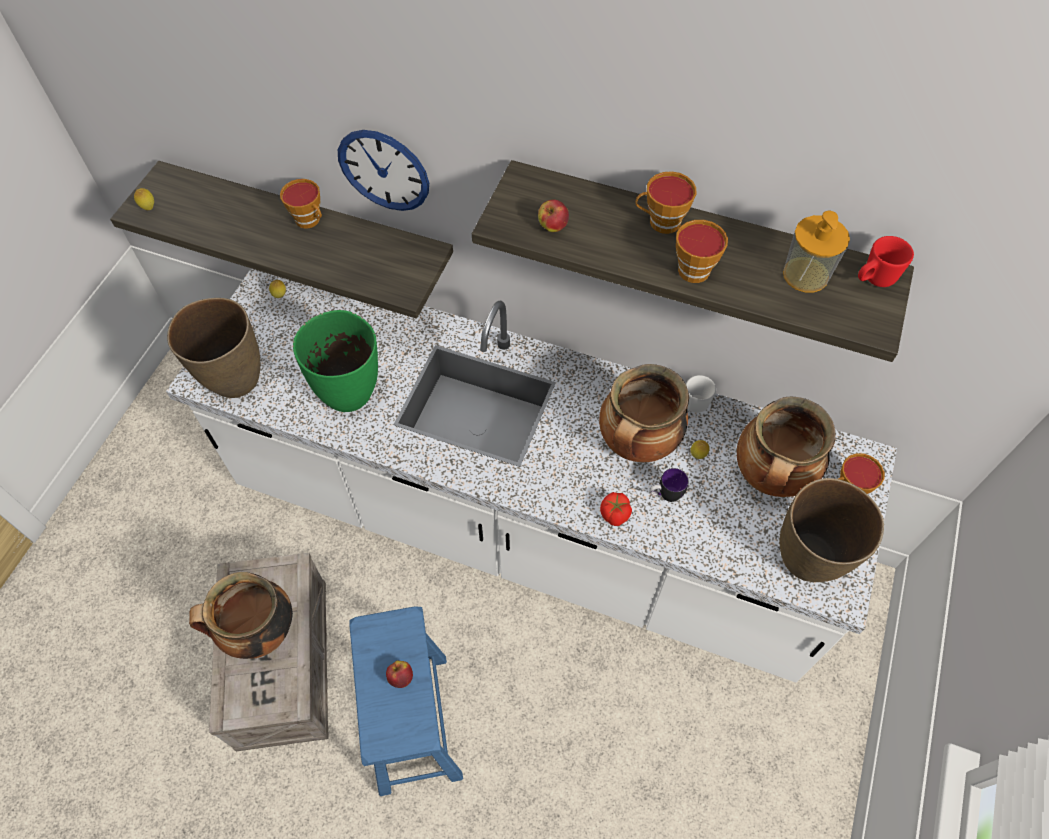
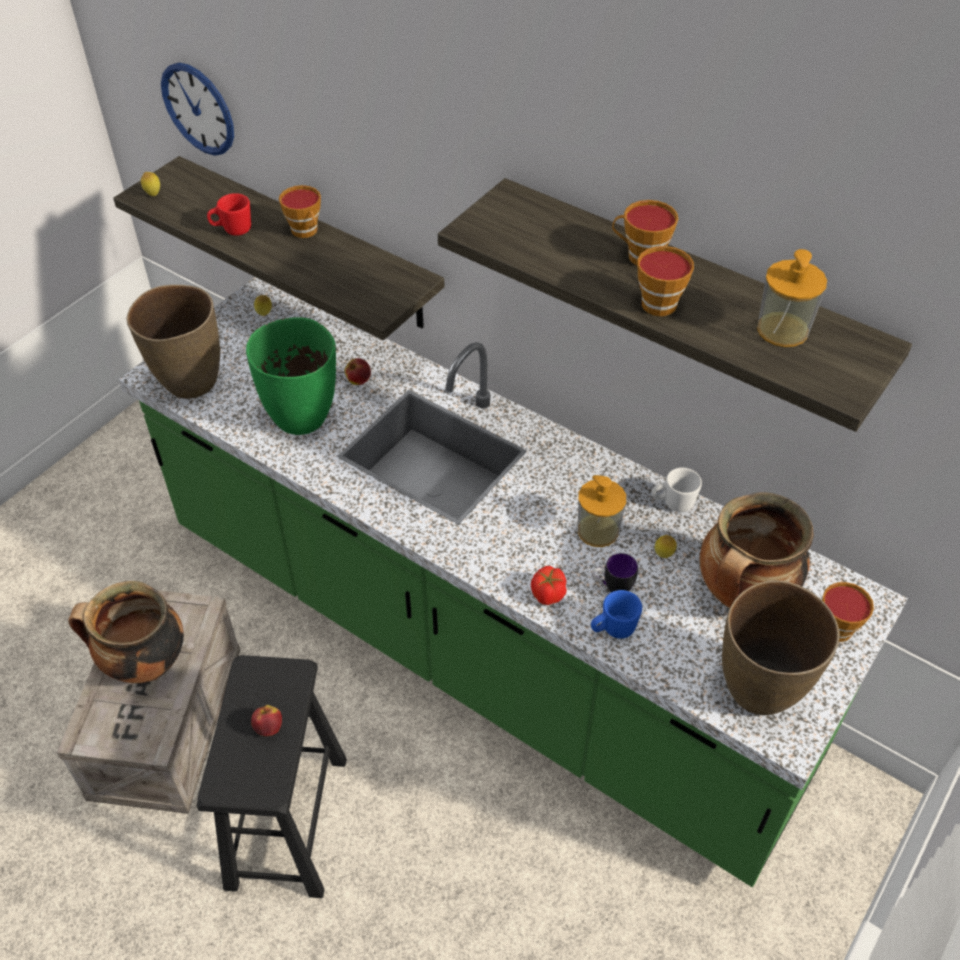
camera: 15 degrees right, 10 degrees down
white counter [166,268,897,683] -> green counter [119,277,908,887]
wall clock [338,130,429,211] -> wall clock moved to [161,63,234,156]
blue stool [350,606,463,796] -> black stool [197,655,347,898]
apple [538,200,569,232] -> apple moved to [345,358,371,385]
cooking pot [599,364,689,462] -> soap dispenser [578,475,626,547]
red mug [858,236,914,287] -> red mug moved to [207,193,251,236]
none -> blue mug [591,590,642,639]

